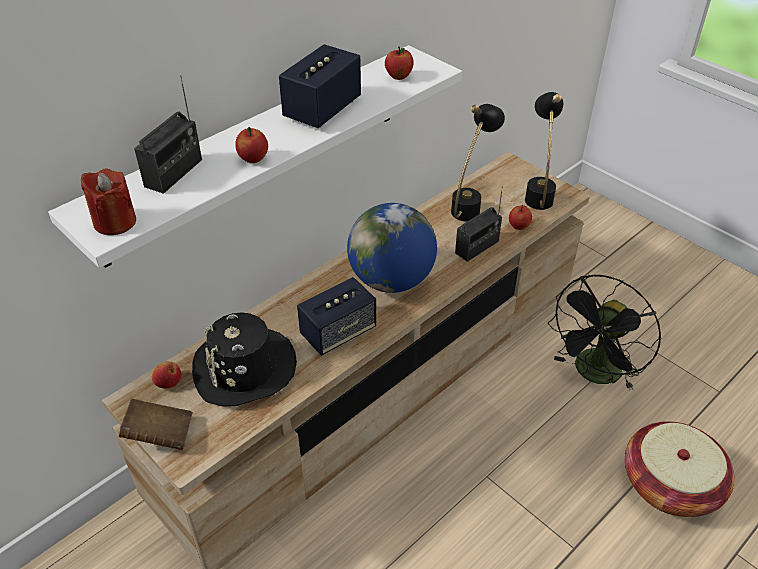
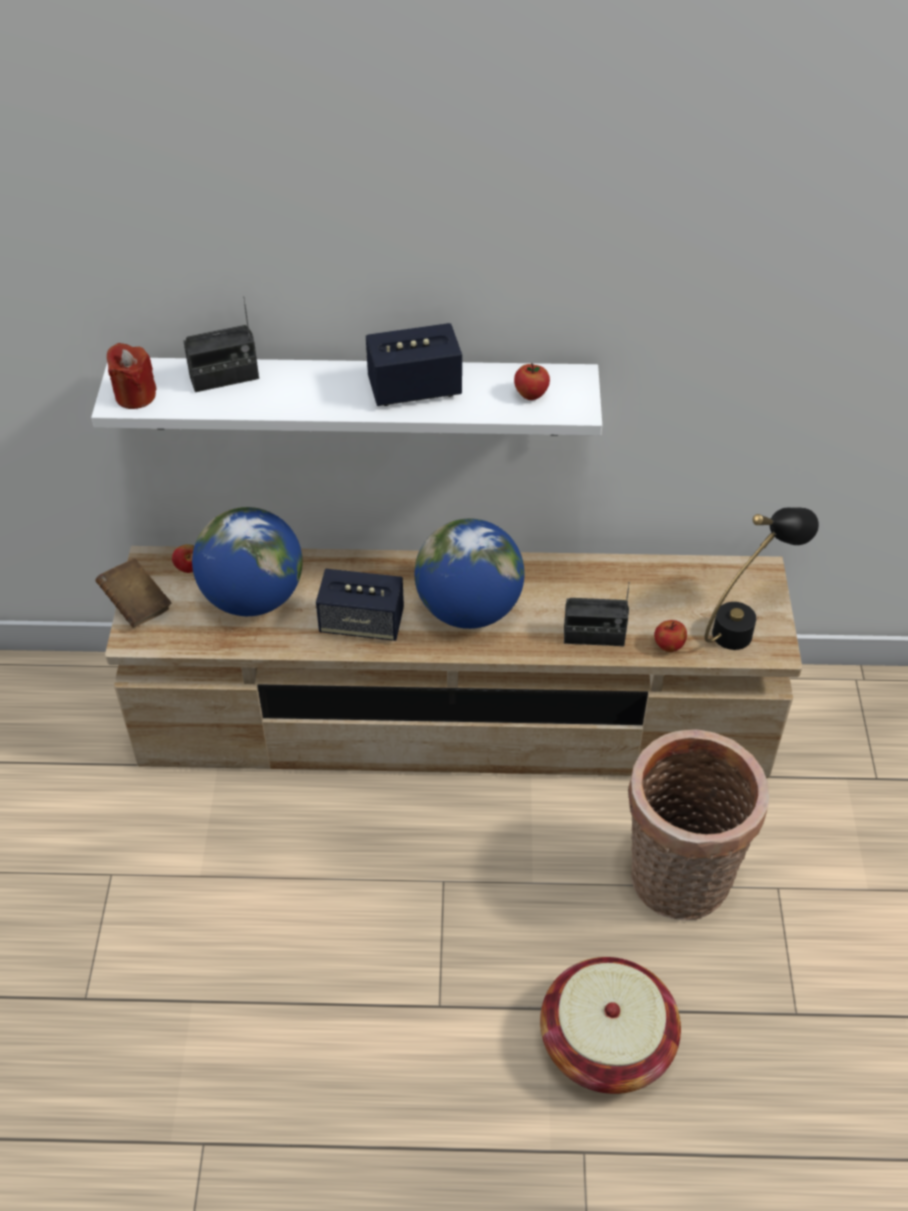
camera: 45 degrees right, 5 degrees up
black hat [192,312,297,407] -> globe [192,507,303,616]
apple [235,127,268,163] -> none
black table lamp [451,104,505,221] -> none
black fan [548,275,661,390] -> basket [628,729,769,921]

